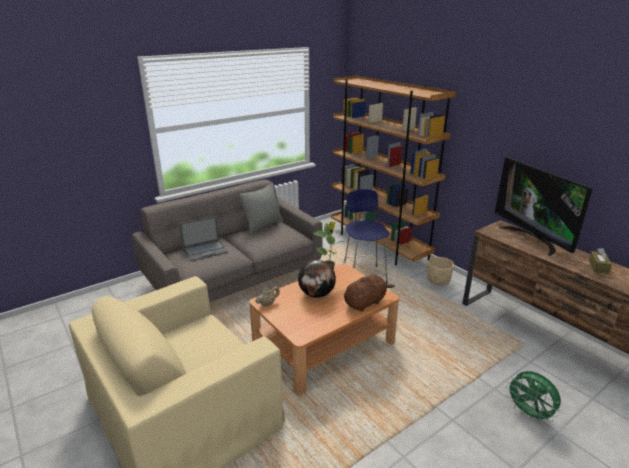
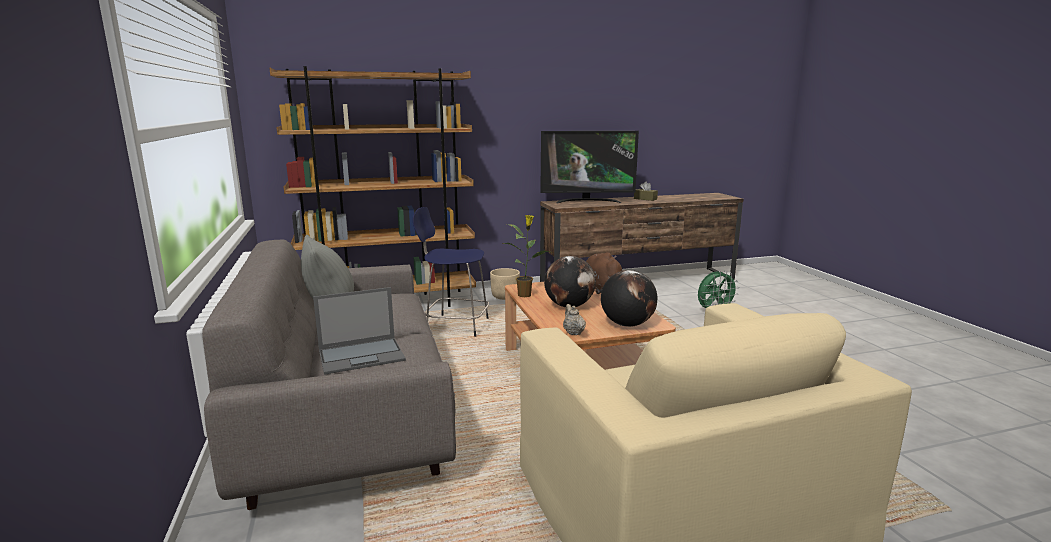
camera: 70 degrees left, 10 degrees down
laptop [179,216,228,262] -> laptop turned 75 degrees clockwise [313,287,406,375]
none -> globe [601,270,657,327]

